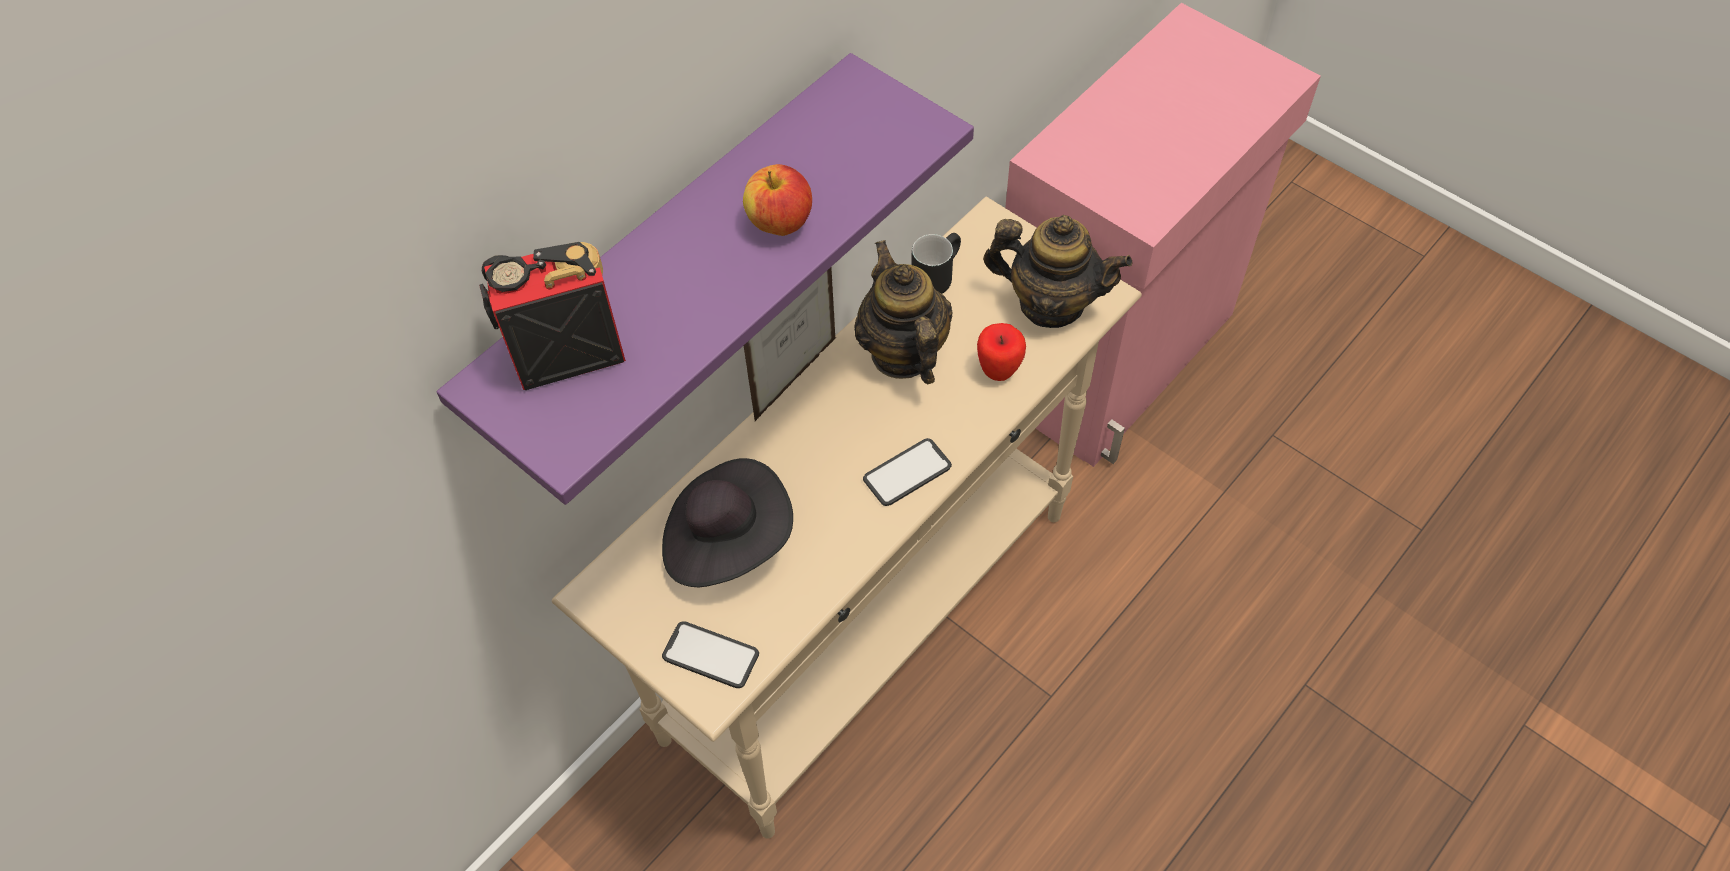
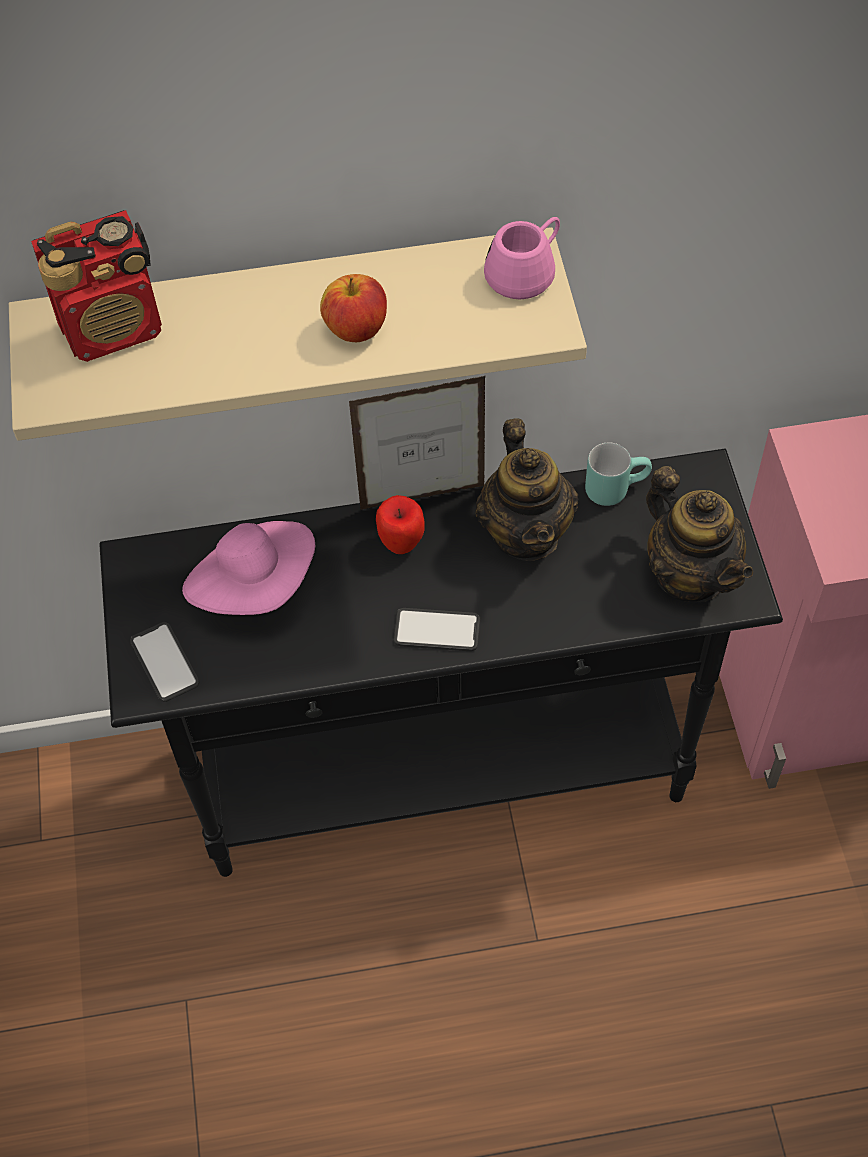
camera: 40 degrees right, 0 degrees up
purple shelf [437,53,974,505] -> beige shelf [9,227,587,441]
radio [479,242,626,390] -> radio turned 135 degrees clockwise [31,210,162,362]
beige console table [552,197,1142,839] -> black console table [99,449,783,877]
black hat [662,458,793,587] -> pink hat [182,521,315,615]
teapot [854,240,953,384] -> teapot turned 150 degrees clockwise [475,418,578,561]
black mug [911,233,961,294] -> turquoise mug [585,442,652,506]
apple [977,323,1026,381] -> apple moved to [376,495,424,554]
none -> pink mug [484,217,560,299]

